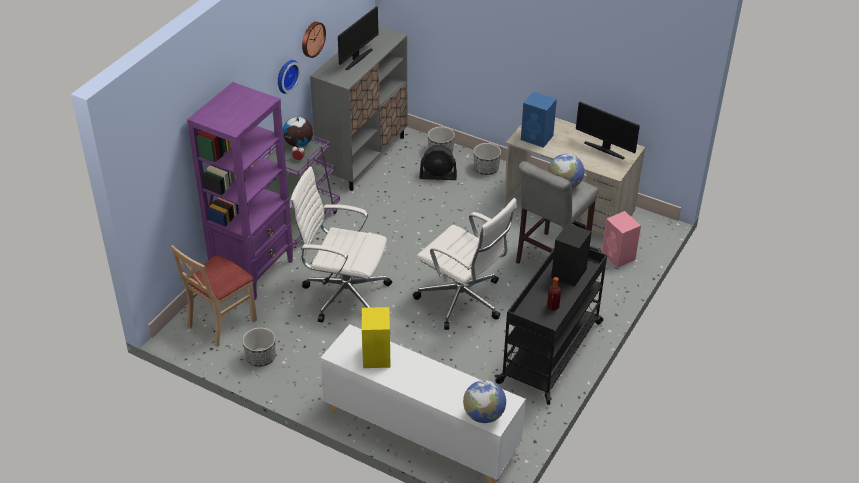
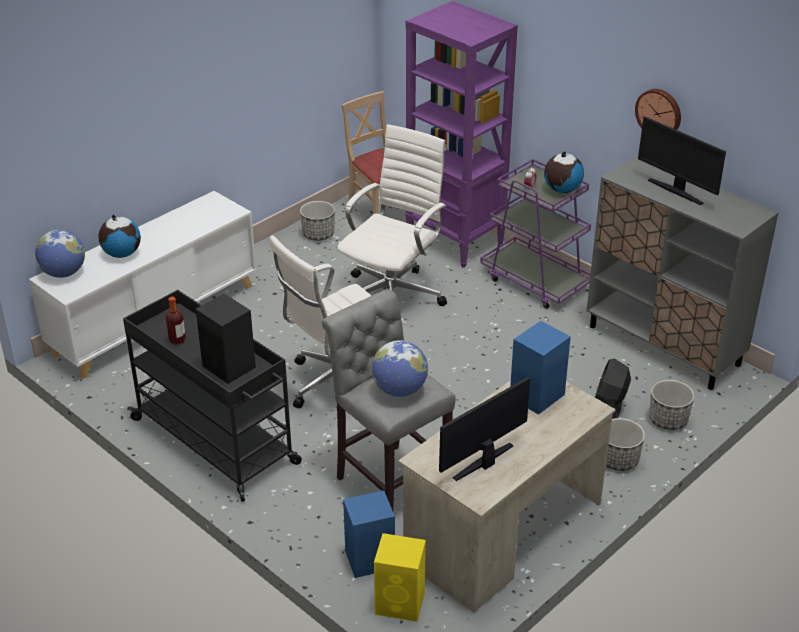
camera: 105 degrees right, 5 degrees down
wall clock [278,60,301,94] -> none
yellow speaker [362,307,391,368] -> yellow speaker moved to [374,533,426,622]
pink speaker [602,211,641,268] -> blue speaker [343,490,395,578]
none -> globe [98,214,141,258]

